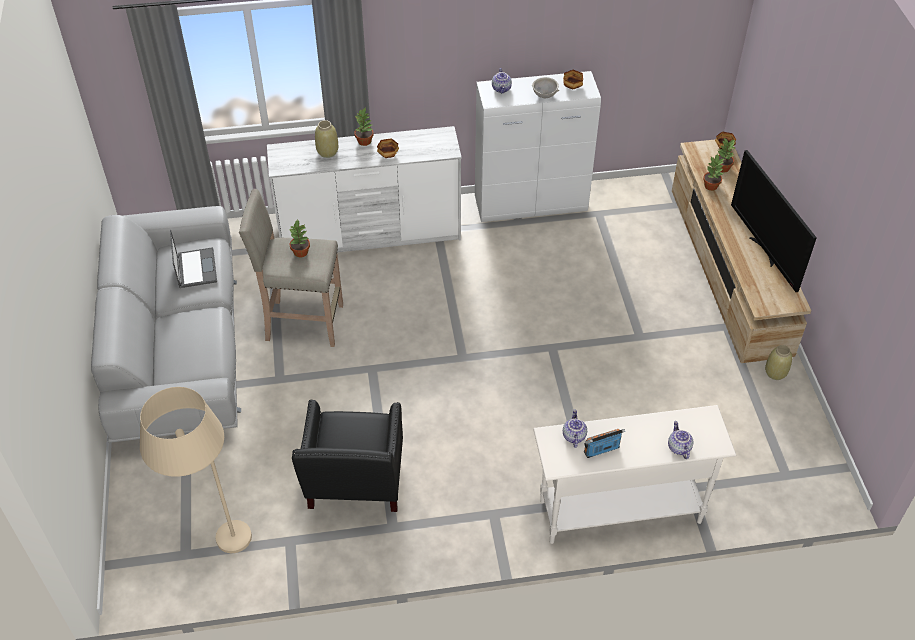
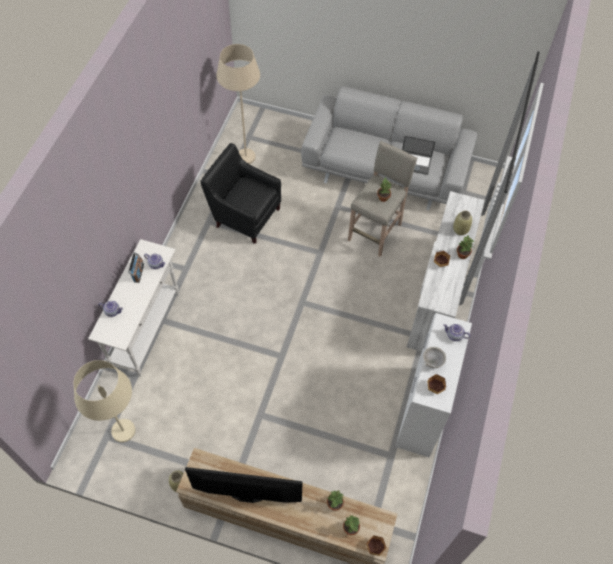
camera: 115 degrees right, 10 degrees up
none -> beige floor lamp [73,360,135,442]

